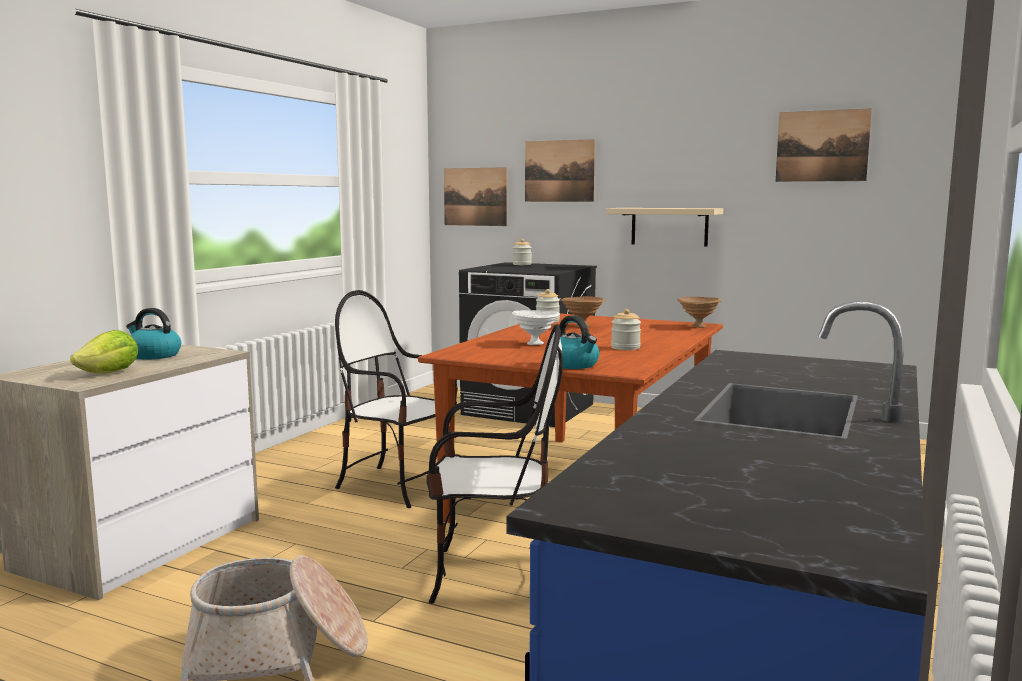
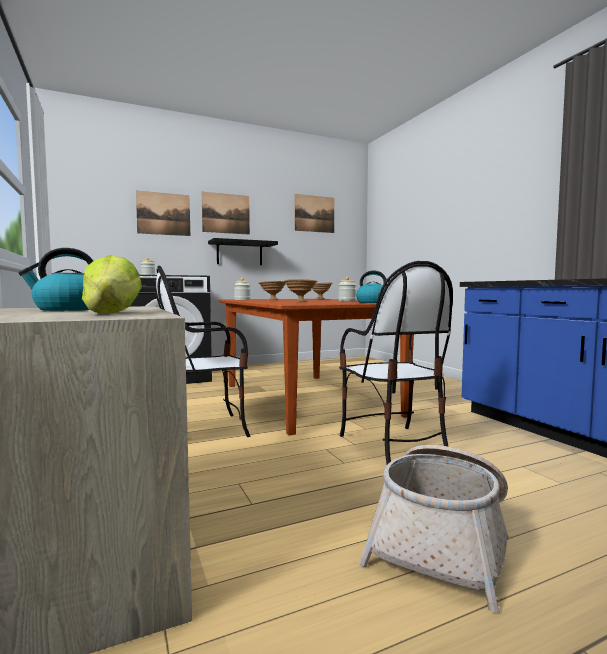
camera: 50 degrees left, 5 degrees down
chair [426,324,563,604] -> chair turned 120 degrees clockwise [339,261,453,464]
picture [444,167,507,226] -> picture moved to [202,192,250,235]
white bowl [511,310,560,345] -> brown bowl [283,279,318,302]
beige shelf [606,208,723,246] -> black shelf [208,238,278,265]

